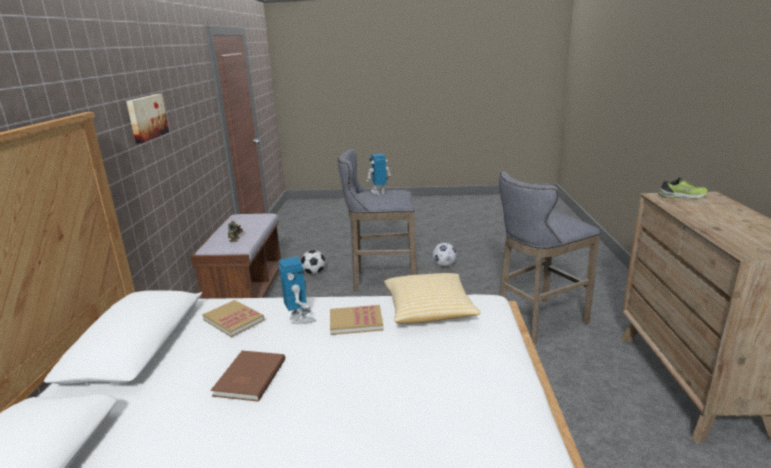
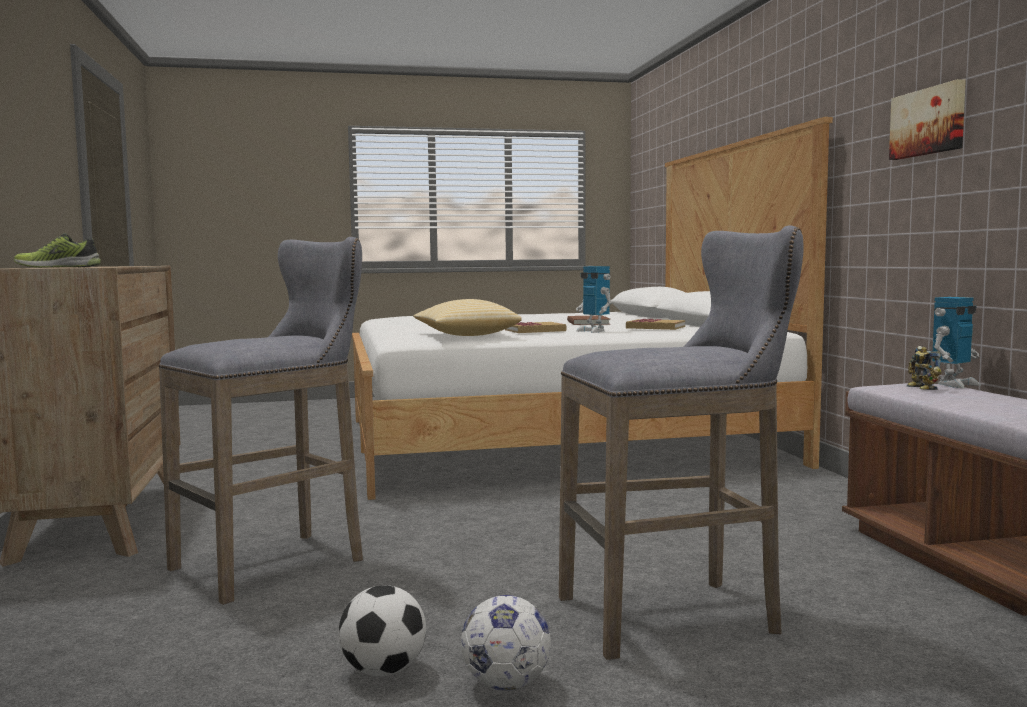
camera: 165 degrees right, 15 degrees down
football [301,250,325,274] -> football moved to [339,585,426,676]
toy robot [366,153,391,195] -> toy robot moved to [932,297,981,388]

